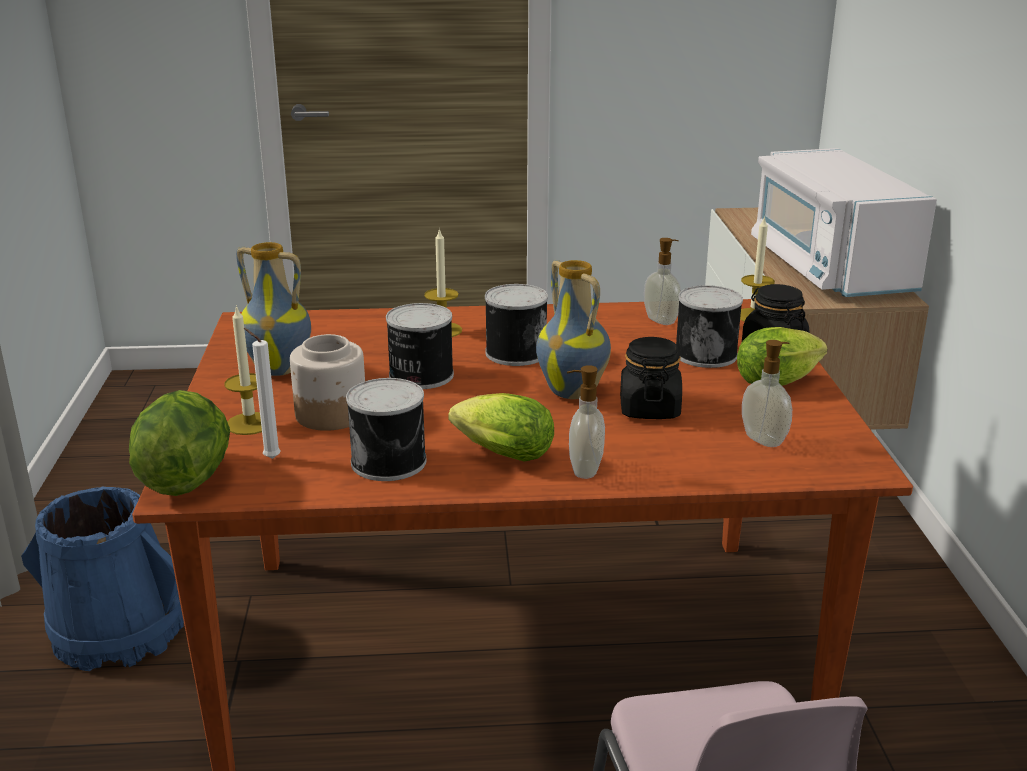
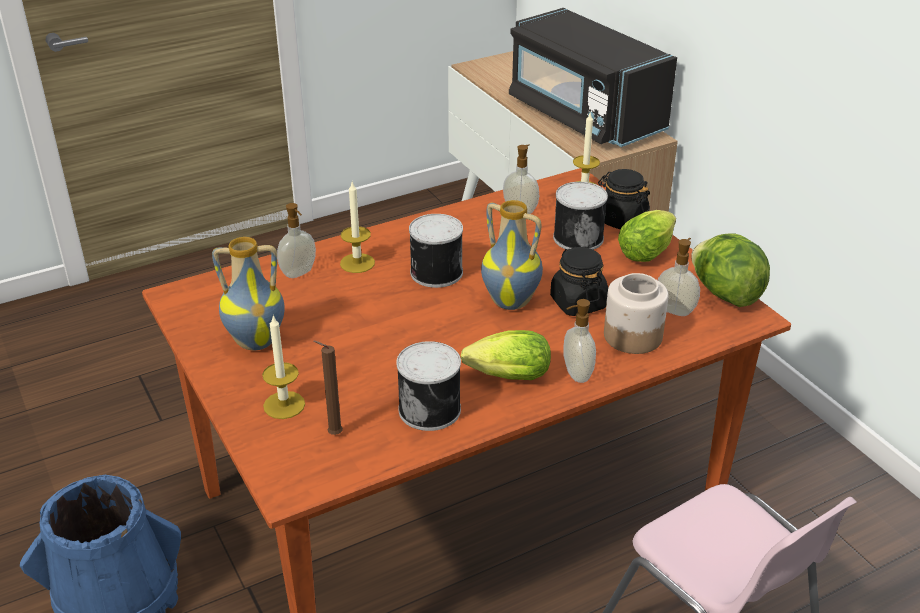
camera: 25 degrees left, 10 degrees up
lettuce [129,390,230,496] -> lettuce moved to [692,233,770,307]
white candle [244,328,281,459] -> brown candle [314,341,343,435]
jar [290,334,365,431] -> jar moved to [604,273,668,354]
can [386,303,454,389] -> none
white microwave [751,148,937,297] -> black microwave [509,8,677,147]
none -> soap dispenser [277,203,316,278]

